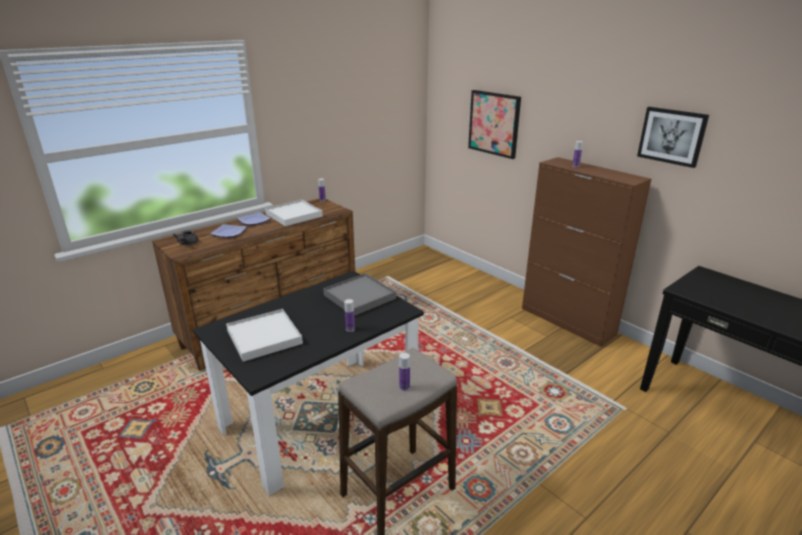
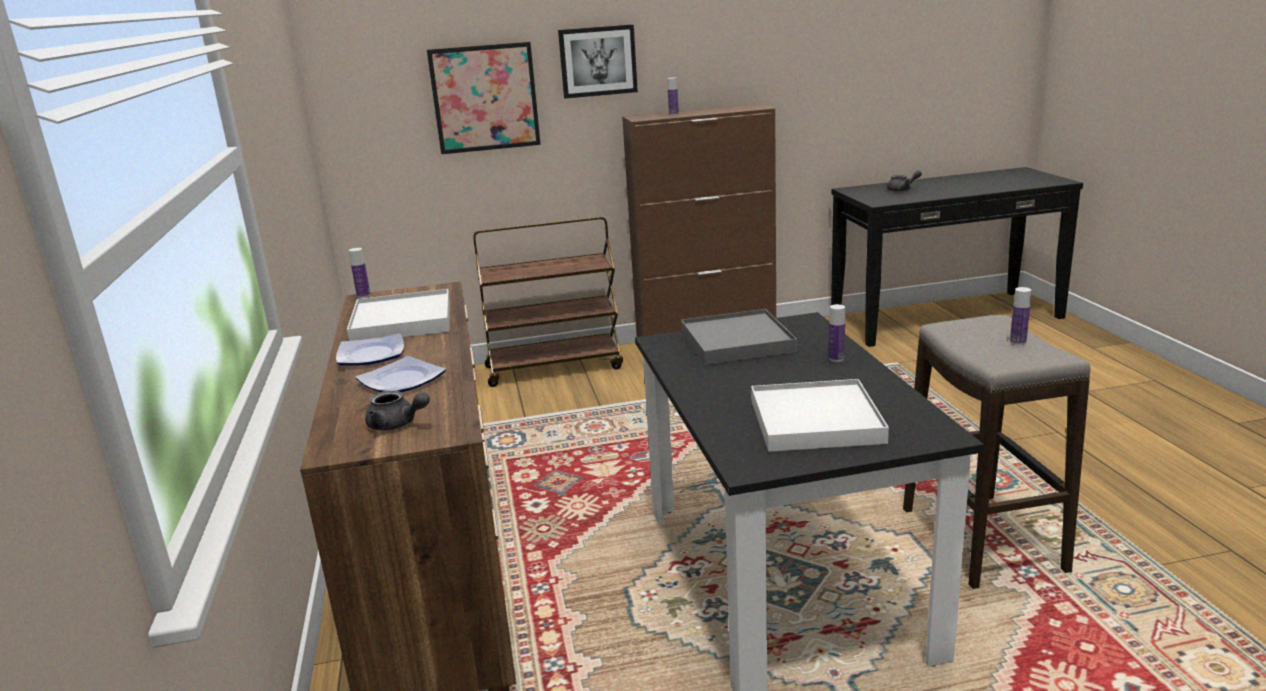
camera: 60 degrees left, 5 degrees down
picture [637,107,709,168] -> picture moved to [558,24,638,99]
none -> brown cart [473,217,623,387]
none -> grey teapot [887,170,922,192]

